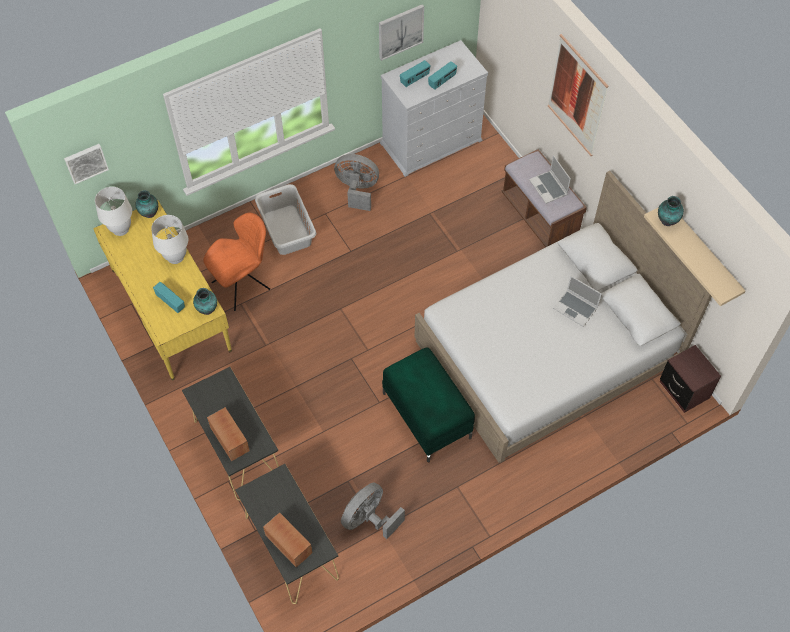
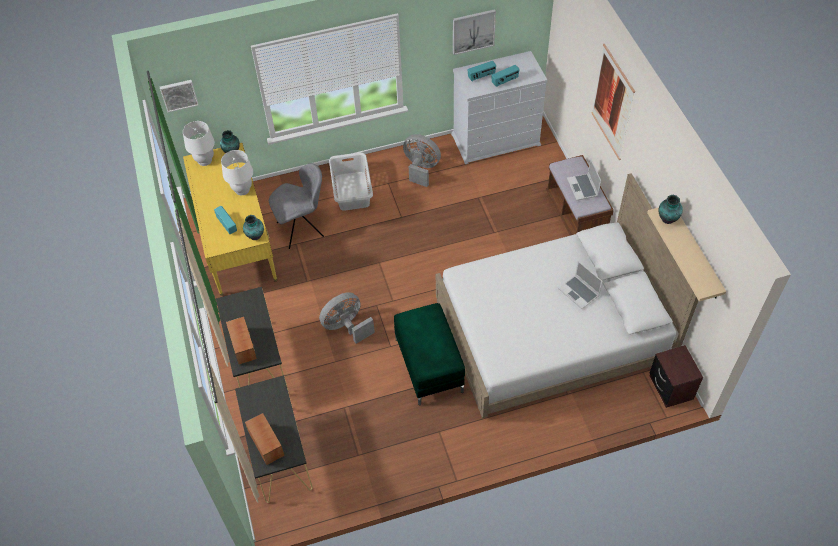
camera: 15 degrees right, 5 degrees down
orange chair [203,213,270,311] -> grey chair [269,163,324,249]
grey fan [341,482,405,539] -> grey fan moved to [319,292,375,344]

